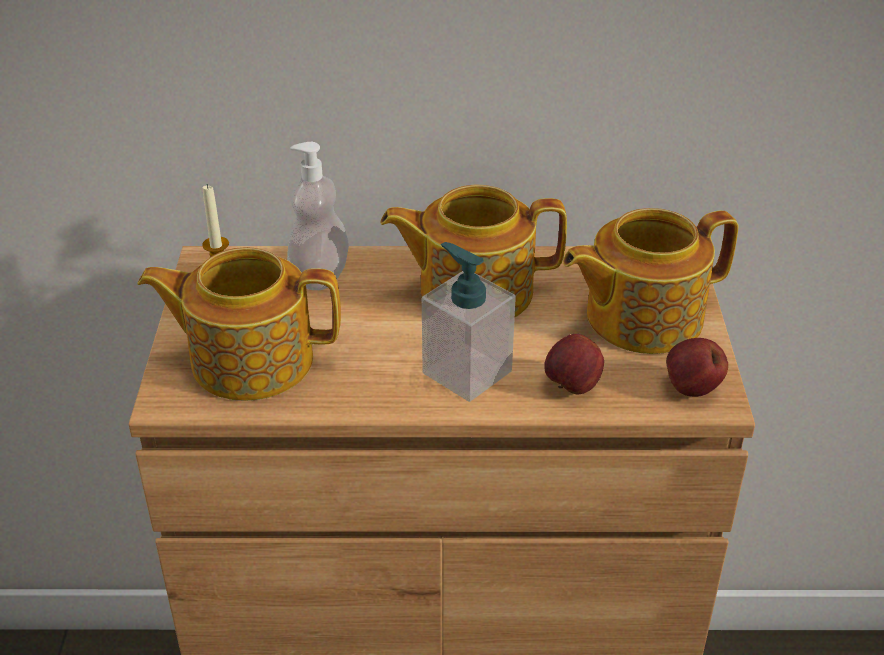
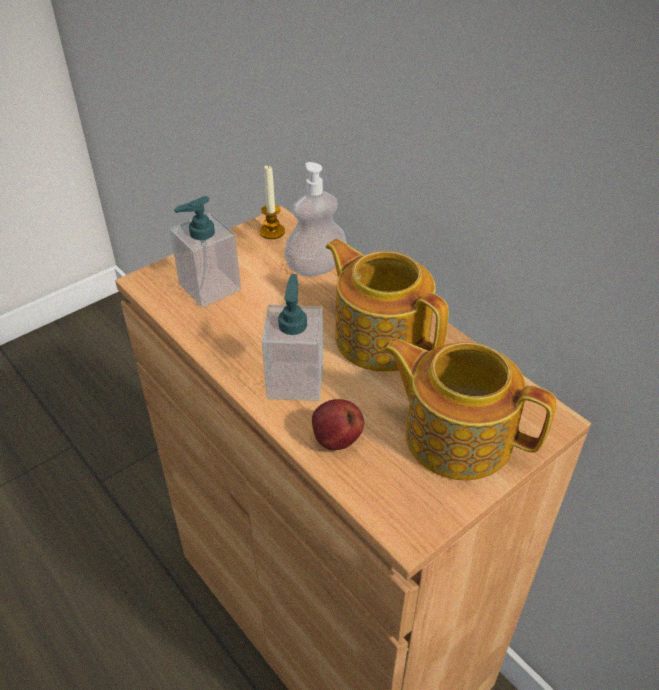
camera: 50 degrees right, 5 degrees up
teapot [138,247,341,401] -> soap dispenser [169,196,241,308]
apple [666,338,728,397] -> none

